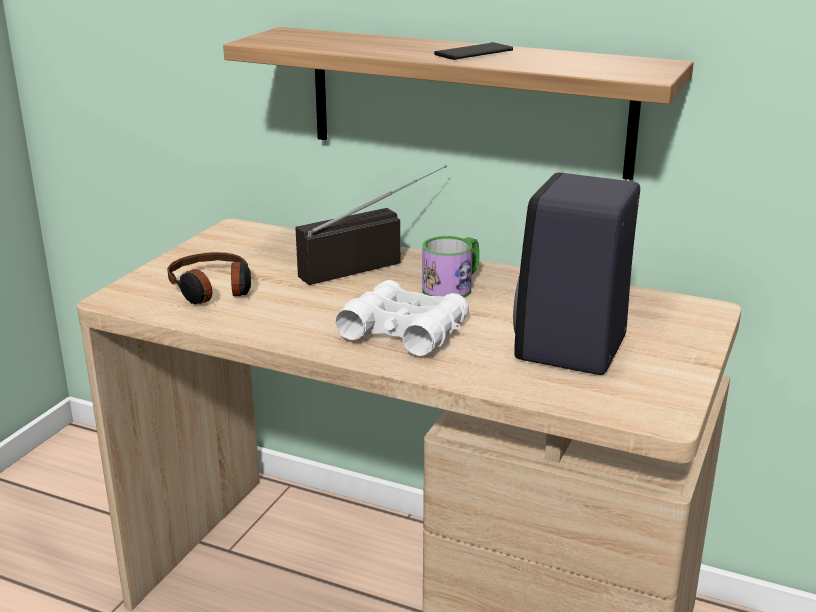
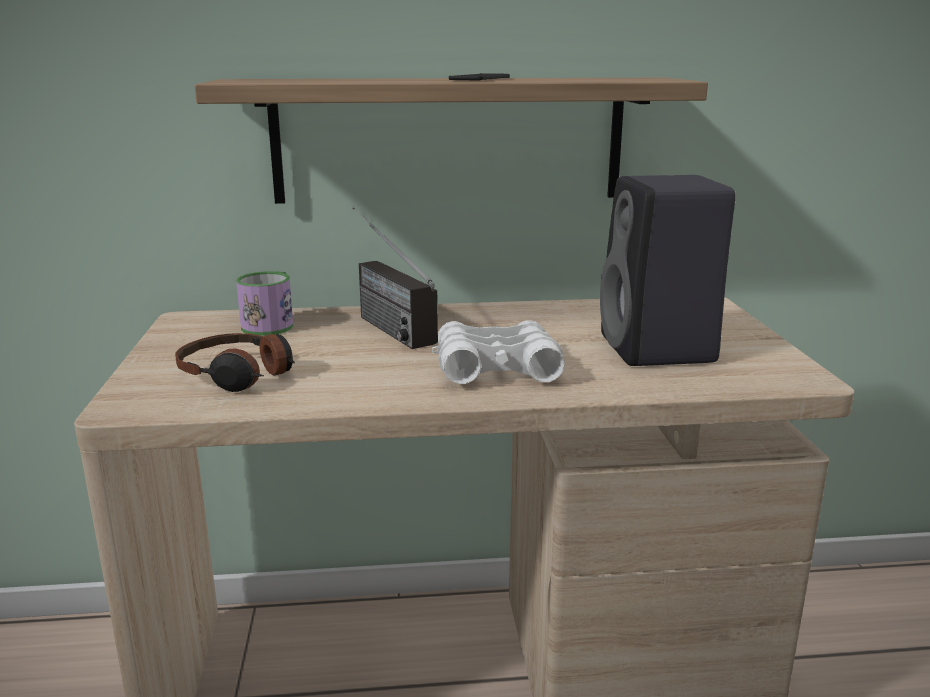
camera: 30 degrees left, 5 degrees down
radio [295,165,447,285] -> radio turned 60 degrees counterclockwise [352,207,438,349]
mug [422,236,479,298] -> mug moved to [236,271,293,336]

